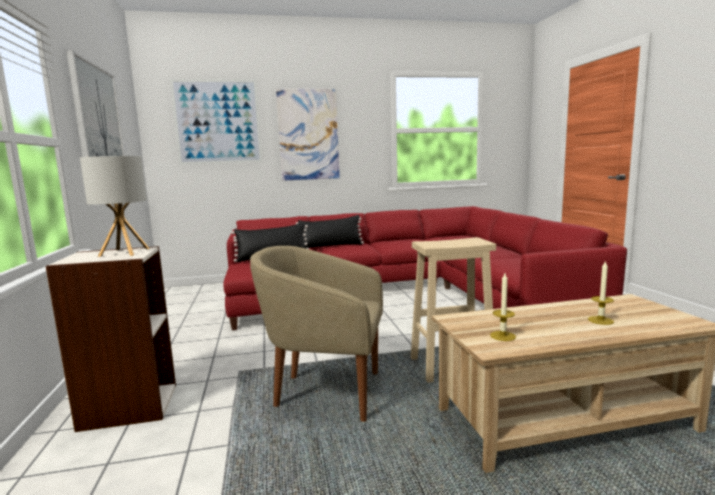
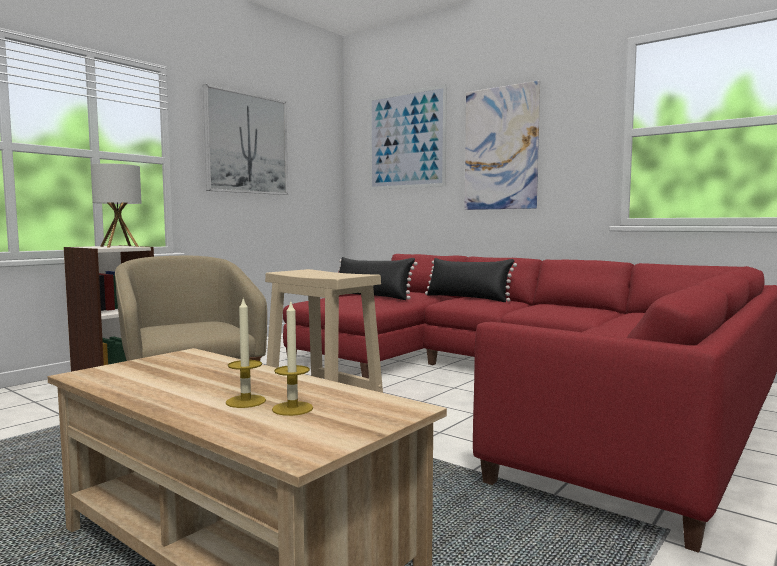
camera: 50 degrees right, 5 degrees down
candle [490,273,516,341] -> candle moved to [272,302,313,416]

